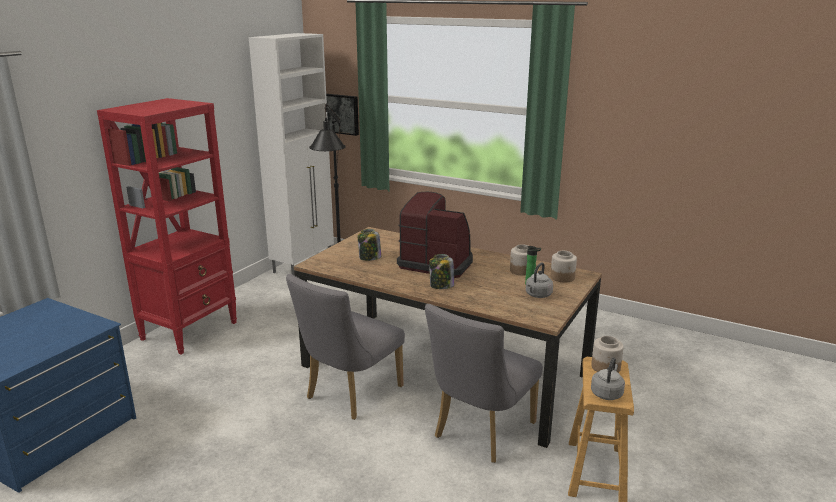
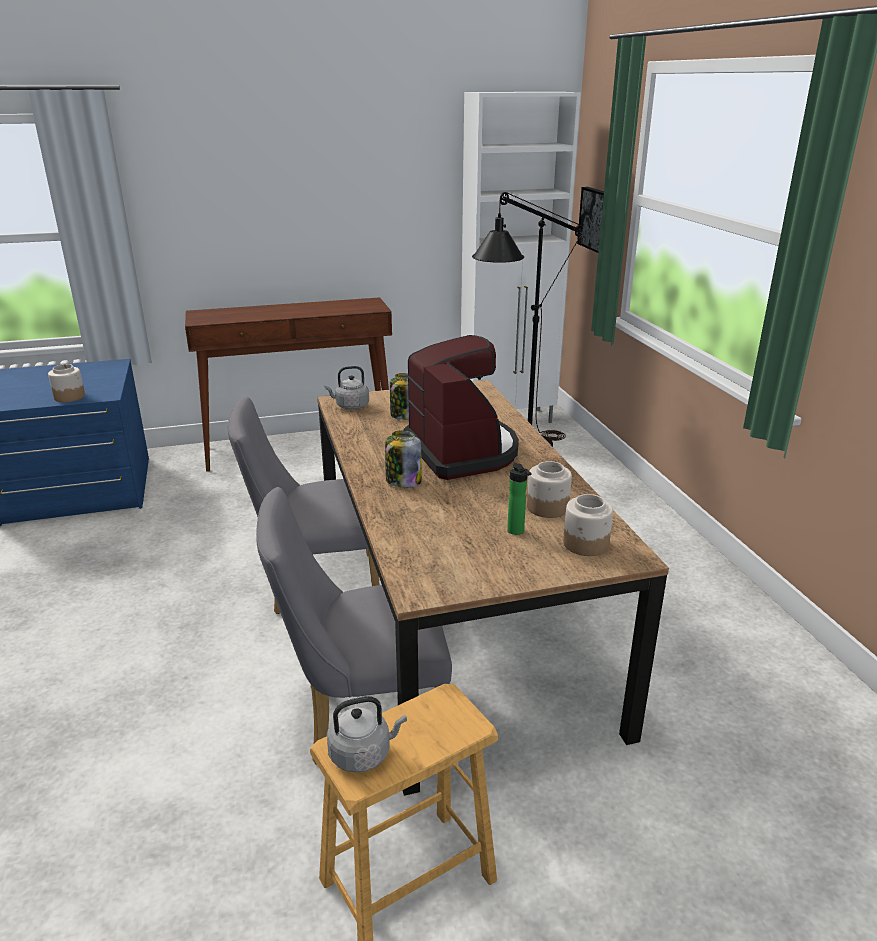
camera: 45 degrees right, 5 degrees up
red bookcase [97,98,237,355] -> brown console table [185,297,392,472]
grey kettle [526,263,553,298] -> grey kettle moved to [325,366,369,410]
jar [591,336,624,373] -> jar moved to [48,364,85,402]

